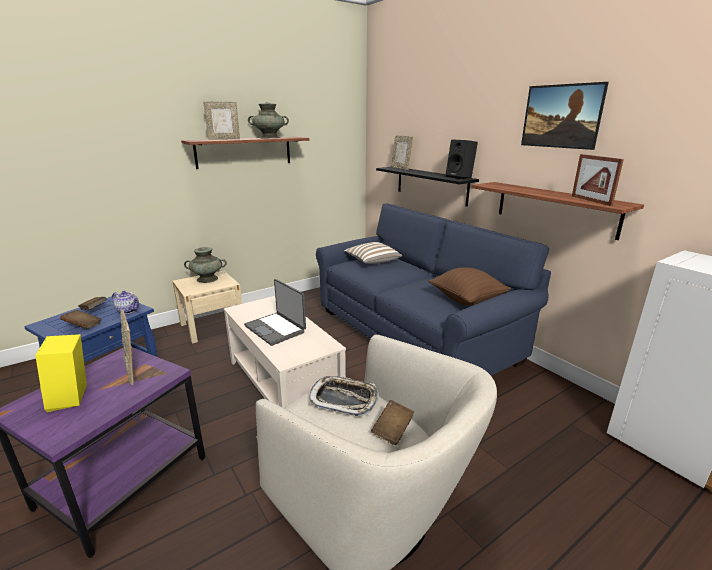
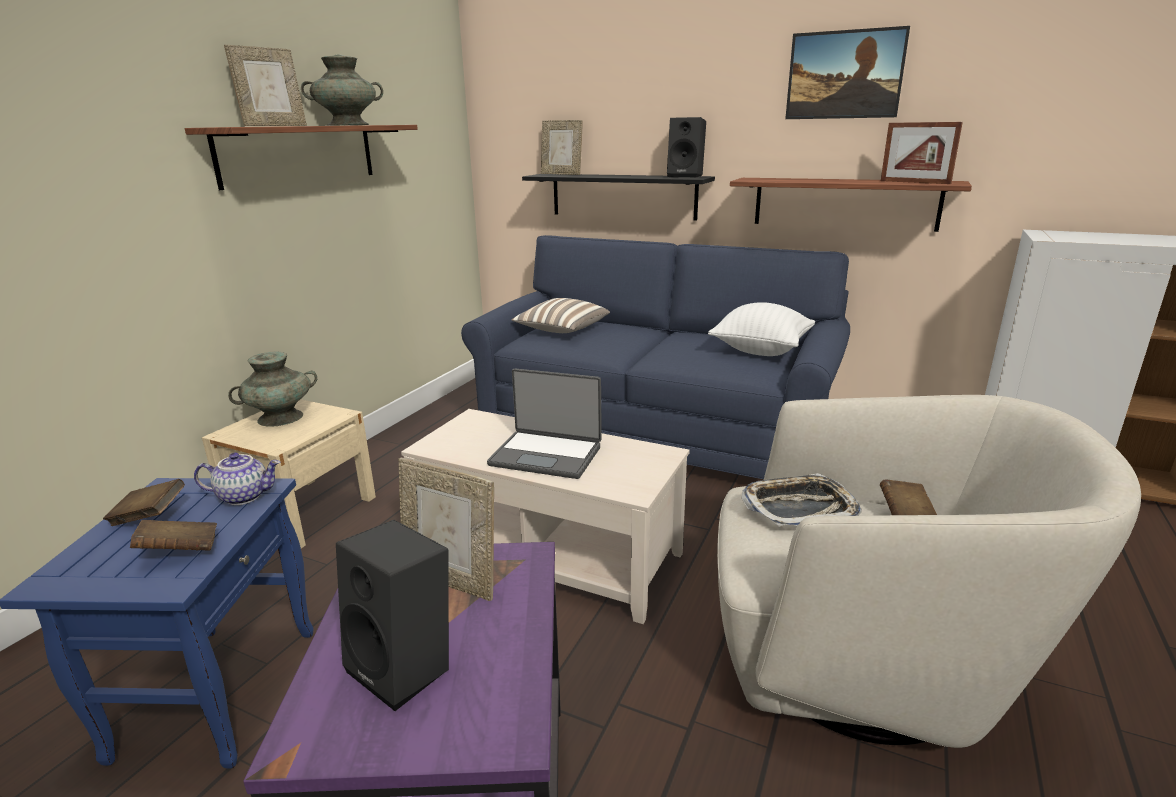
camera: 30 degrees left, 0 degrees up
yellow speaker [35,334,87,412] -> black speaker [336,520,449,711]
brown pillow [428,267,511,306] -> white pillow [708,302,815,356]

